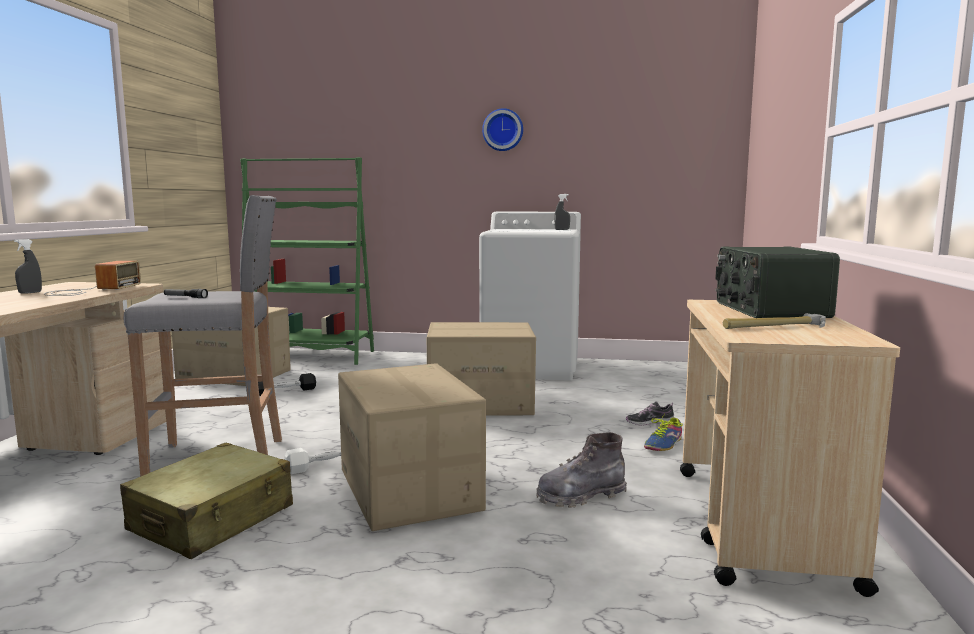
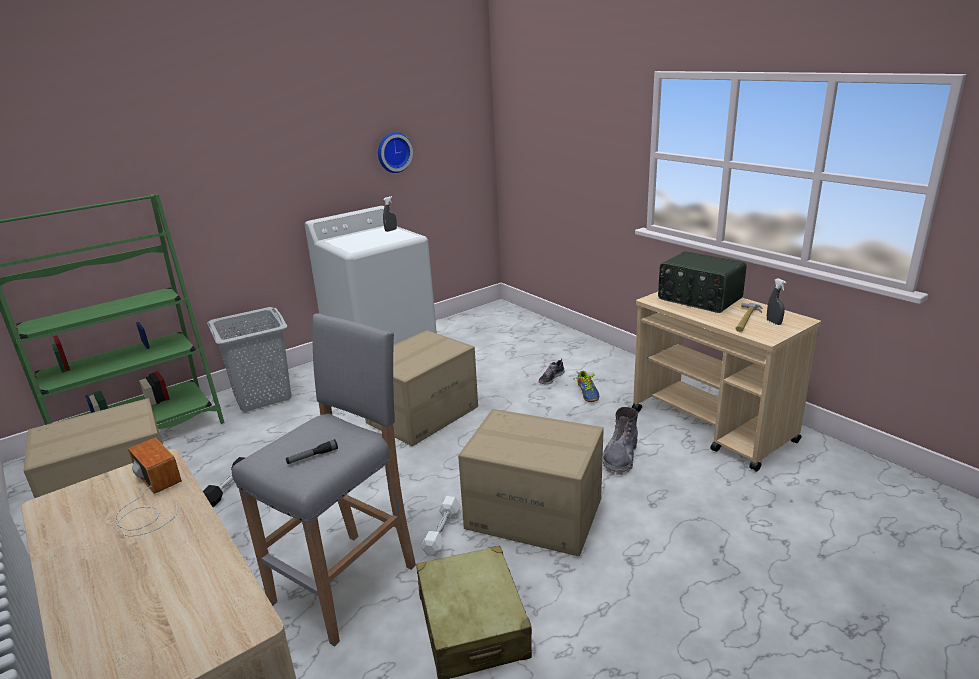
camera: 45 degrees left, 15 degrees up
grey spray bottle [14,239,42,294] -> grey spray bottle moved to [767,278,786,325]
wall clock [482,108,523,151] -> wall clock moved to [378,132,413,173]
none -> grey laundry basket [207,307,292,412]

